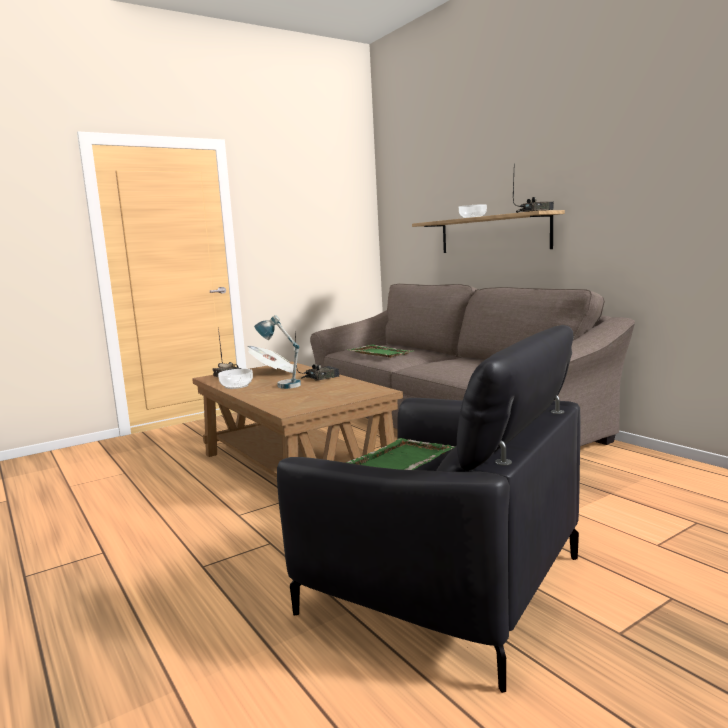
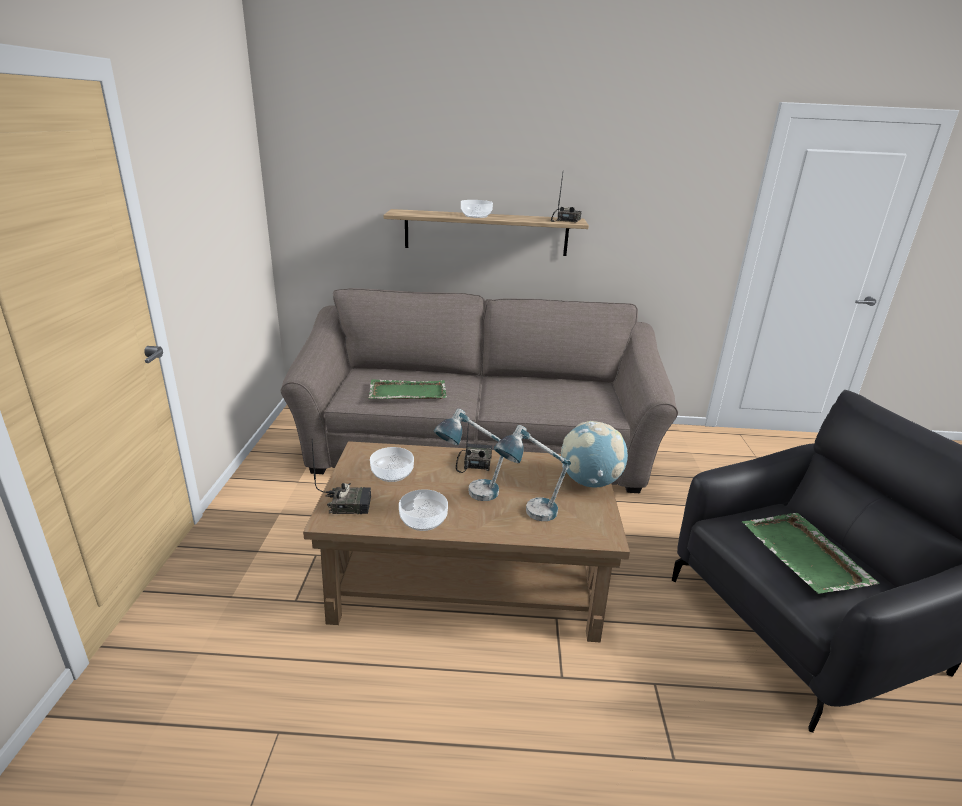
camera: 55 degrees left, 15 degrees up
newspaper [247,345,294,373] -> bowl [370,447,414,482]
none -> table lamp [493,425,571,521]
none -> globe [561,421,628,488]

